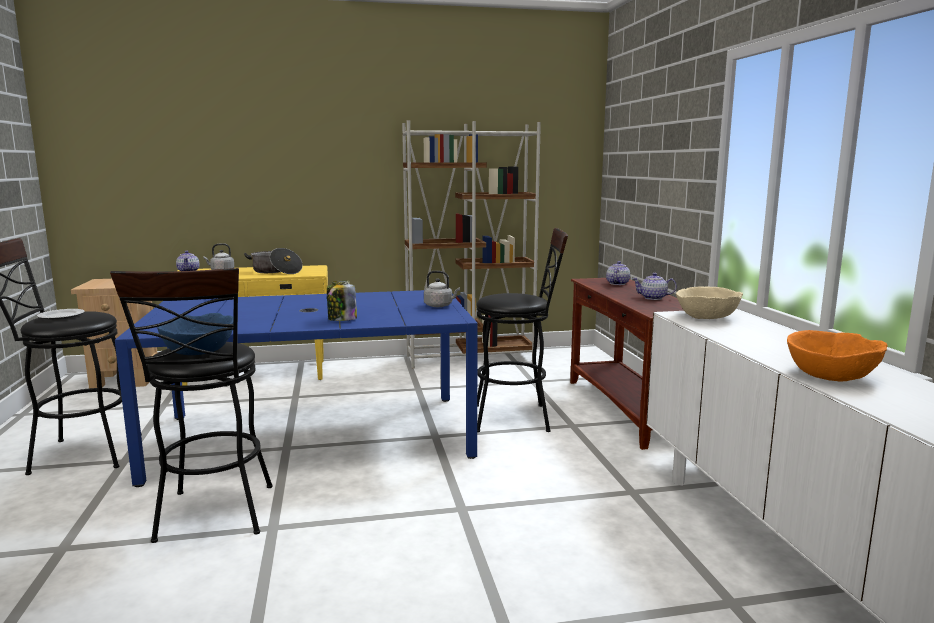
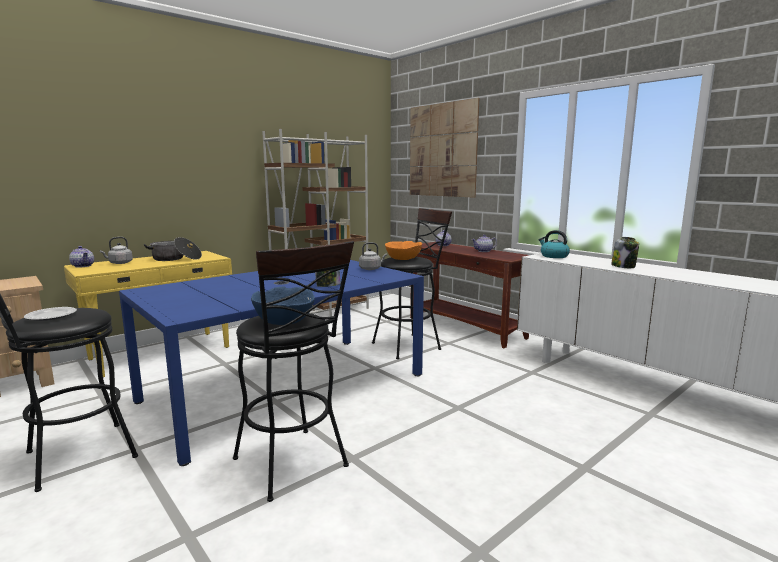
camera: 30 degrees left, 0 degrees up
beige bowl [676,286,743,319] -> kettle [539,230,570,258]
orange bowl [787,330,888,382] -> orange bowl moved to [385,241,422,260]
none -> picture [410,98,479,198]
none -> jar [611,237,639,268]

